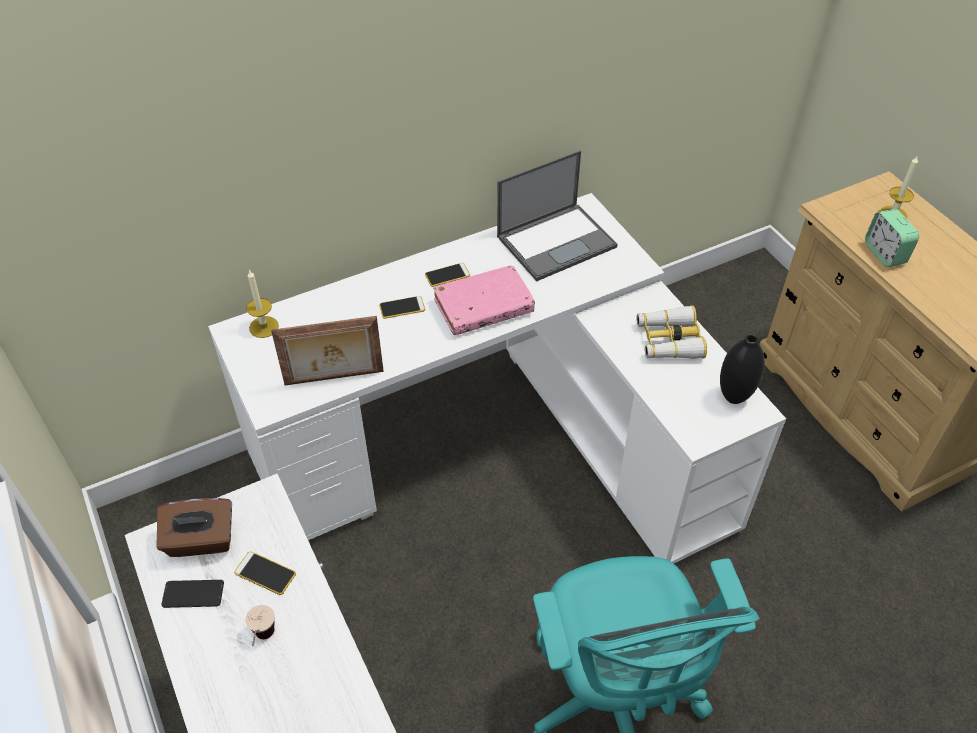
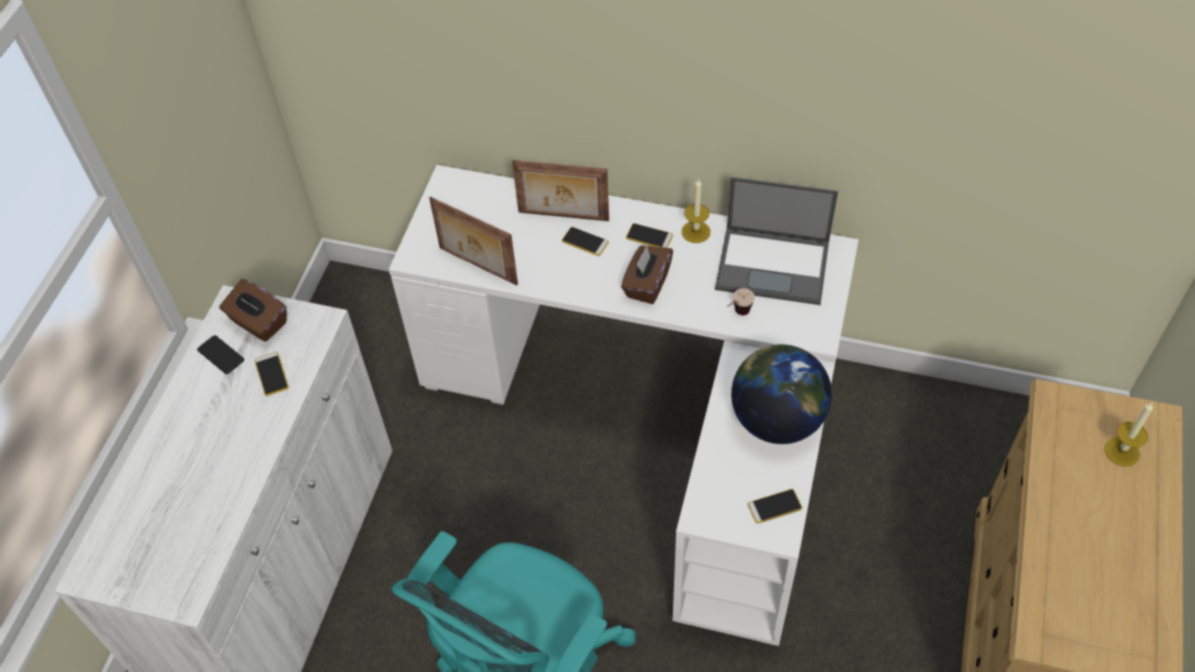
camera: 45 degrees right, 5 degrees up
cup [245,605,275,646] -> cup moved to [727,288,755,315]
candle [246,270,279,338] -> candle moved to [682,178,710,243]
pink book [433,265,535,335] -> brown tissue box [621,245,673,304]
binoculars [636,305,707,359] -> globe [731,344,832,444]
black vase [720,334,765,404] -> phone [748,489,802,524]
alarm clock [865,209,919,267] -> none
none -> picture frame [512,160,609,221]

